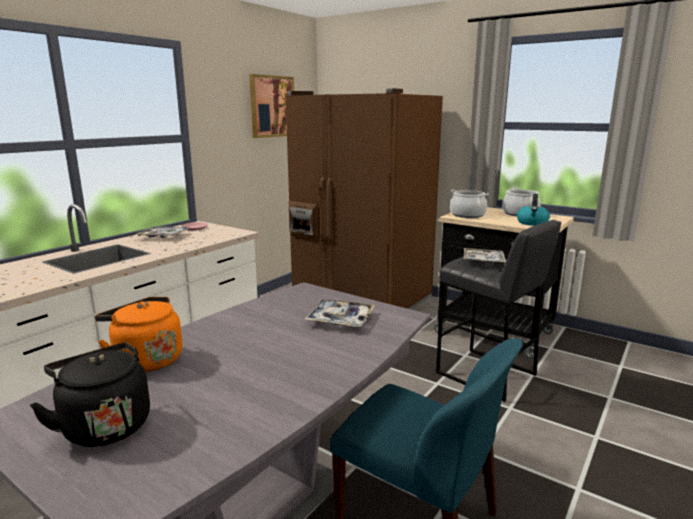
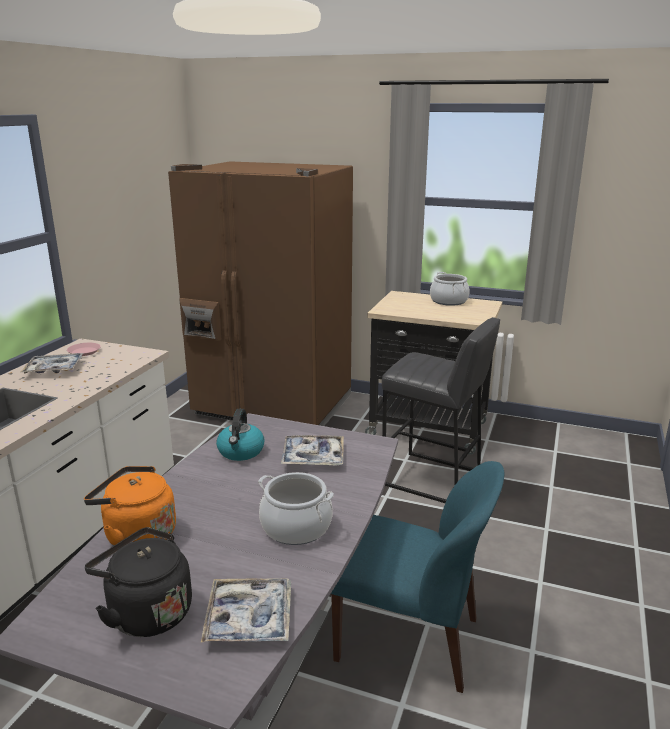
camera: 15 degrees left, 5 degrees up
picture [249,74,294,138] -> none
cooking pot [450,190,489,218] -> cooking pot moved to [258,472,334,545]
tray [464,248,506,264] -> tray moved to [201,578,291,643]
kettle [517,194,550,226] -> kettle moved to [216,409,265,461]

